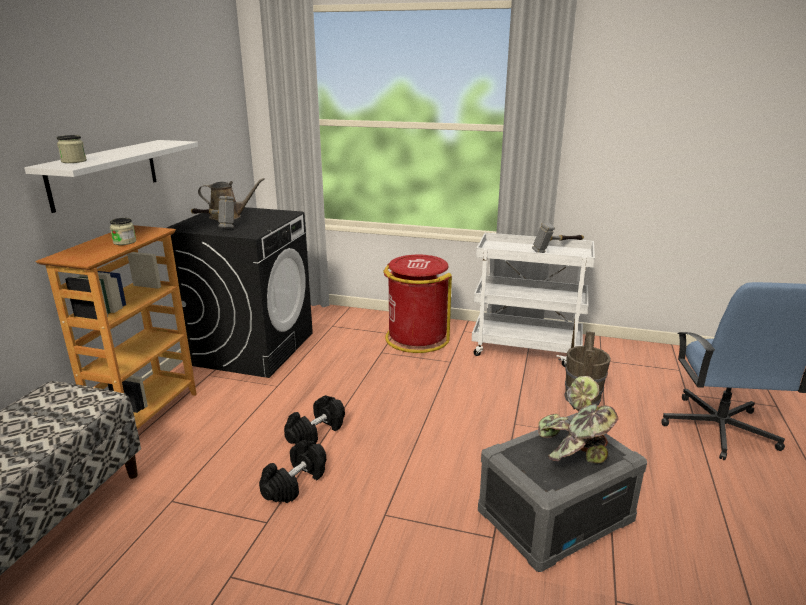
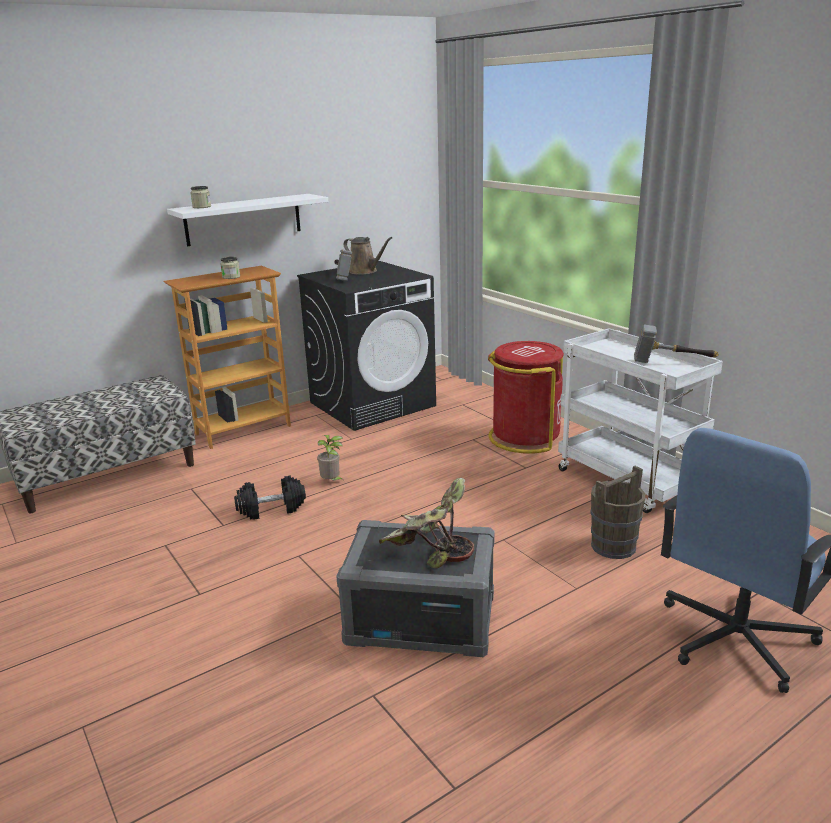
camera: 40 degrees right, 0 degrees up
black dumbbell [284,395,345,444] -> potted plant [317,435,343,480]

